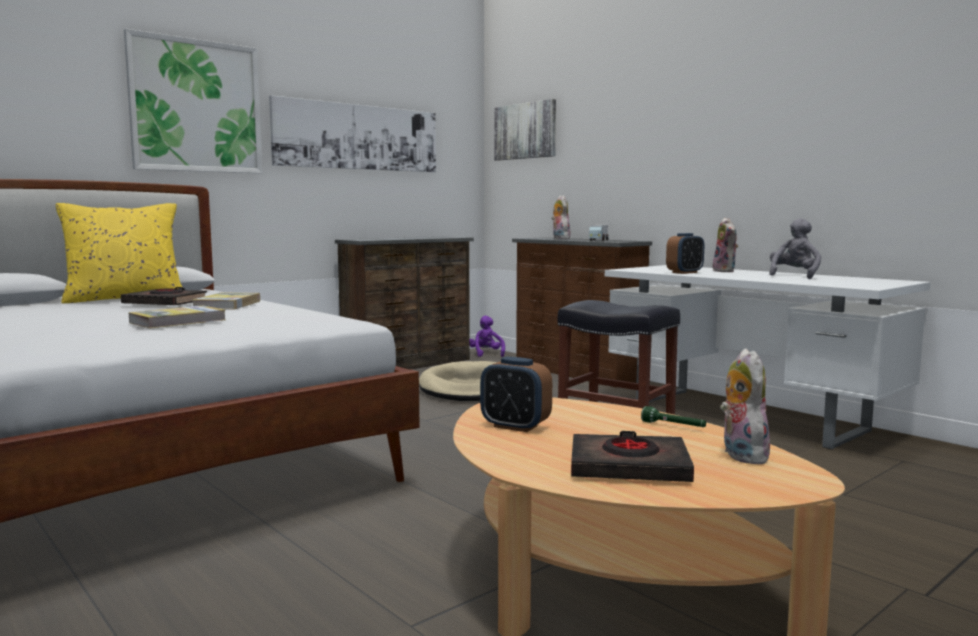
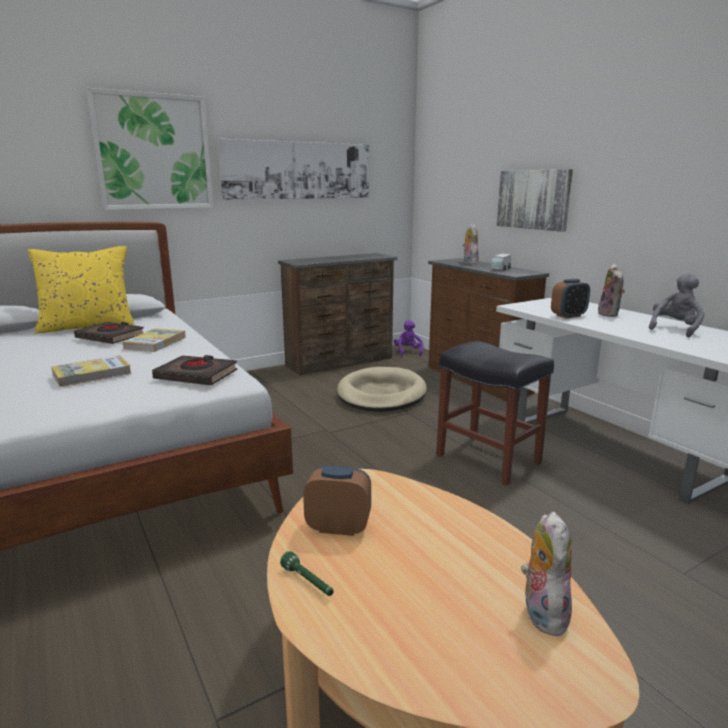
camera: 10 degrees right, 10 degrees up
alarm clock [480,357,552,432] -> alarm clock turned 150 degrees clockwise [303,466,371,536]
picture [494,99,556,161] -> picture moved to [497,169,573,232]
black book [571,431,694,482] -> black book moved to [152,355,238,385]
green flashlight [641,406,706,427] -> green flashlight moved to [280,551,334,596]

